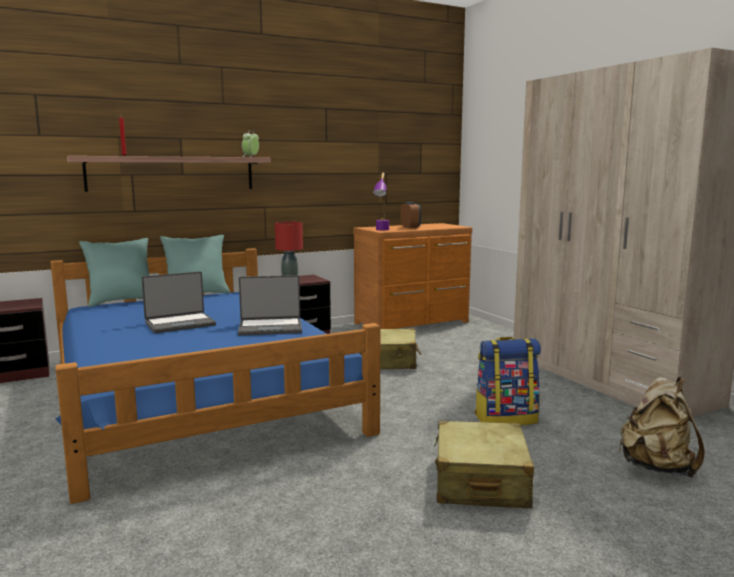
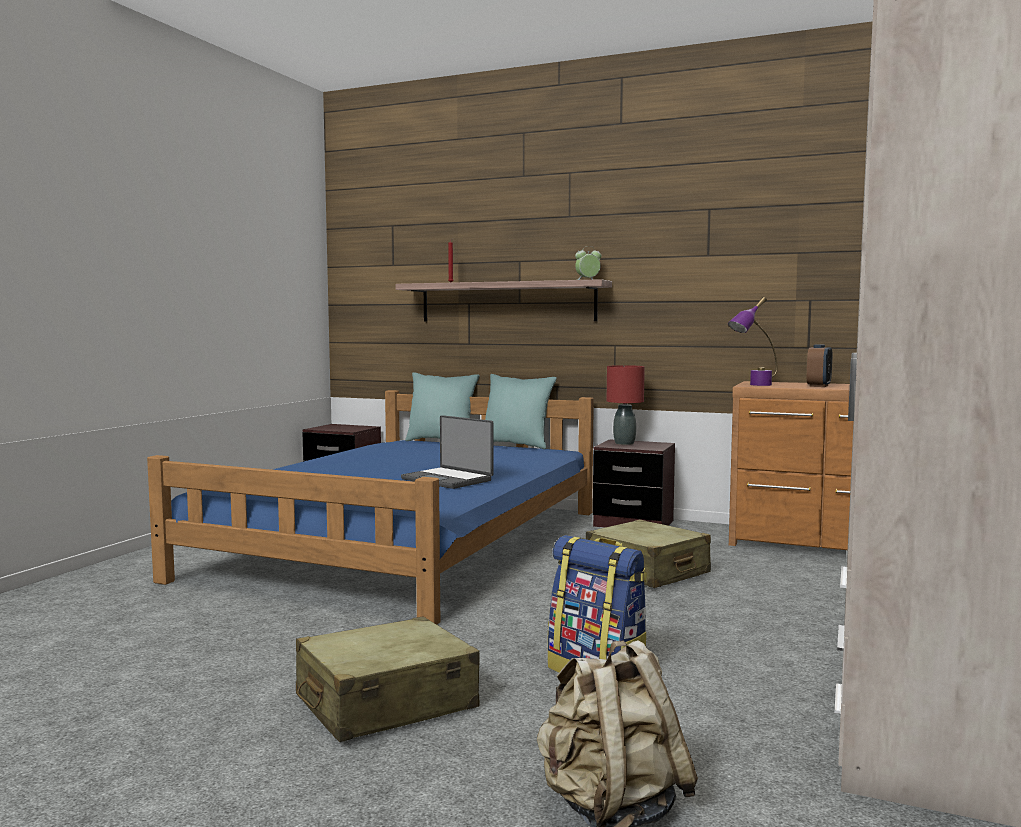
camera: 50 degrees right, 5 degrees down
laptop [142,271,216,333] -> none

